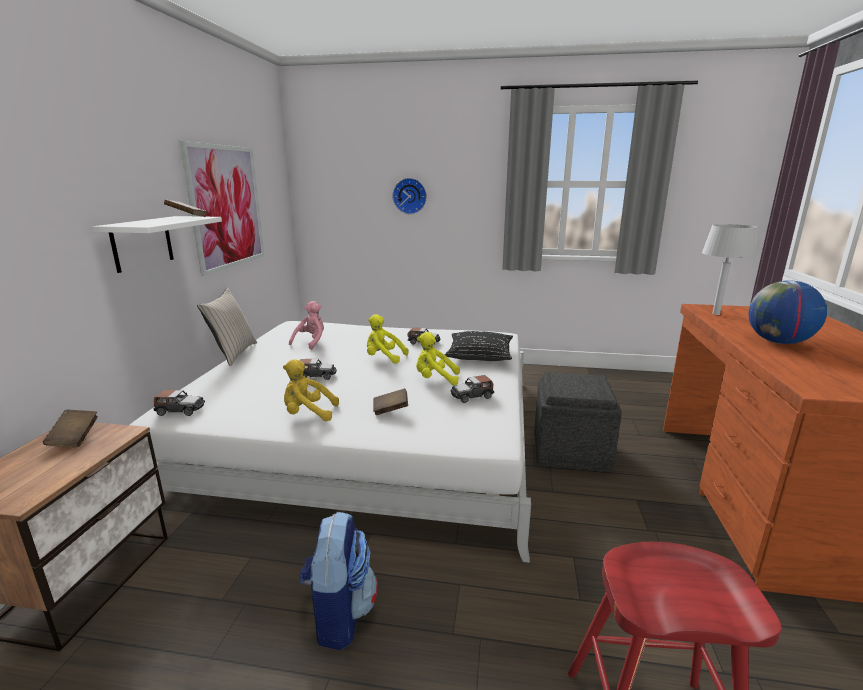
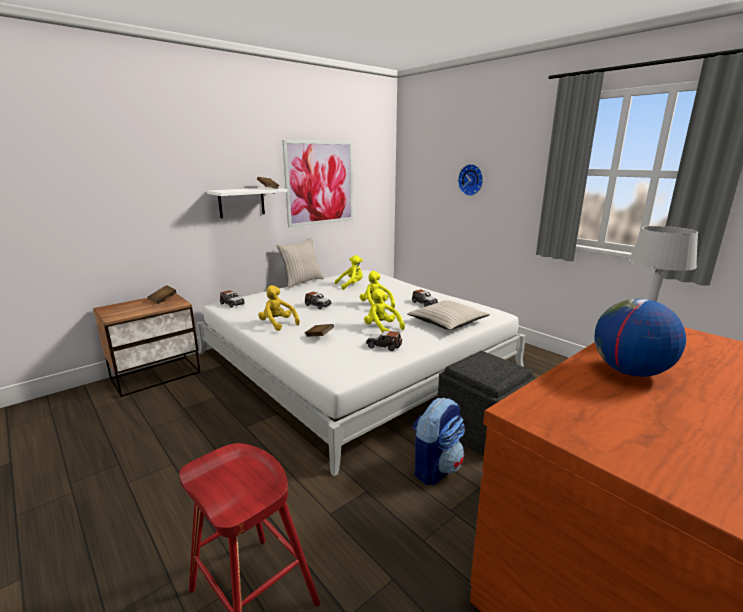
camera: 40 degrees right, 0 degrees up
pink plush toy [289,301,324,350] -> yellow plush toy [335,255,363,290]
backpack [299,512,378,650] -> backpack moved to [413,398,465,485]
black pillow [445,331,513,361] -> beige pillow [407,300,490,330]

